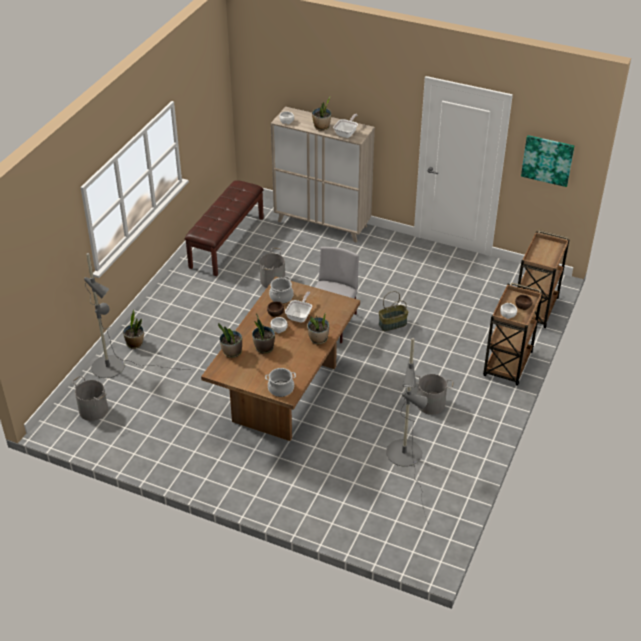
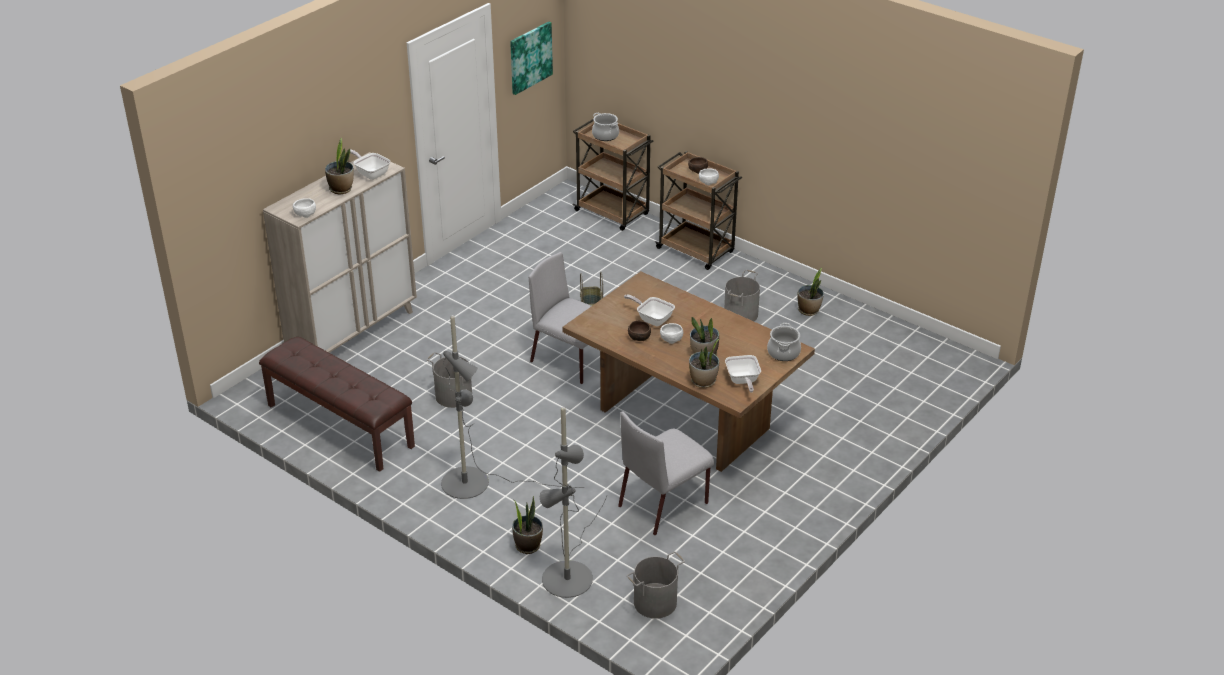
camera: 75 degrees left, 5 degrees down
cooking pot [269,276,294,304] -> cooking pot moved to [592,113,619,141]
potted plant [307,313,329,344] -> potted plant moved to [797,268,824,316]
grey floor lamp [386,338,429,524] -> grey floor lamp moved to [441,315,585,499]
none -> grey chair [618,411,714,535]
none -> frying pan [725,355,761,392]

